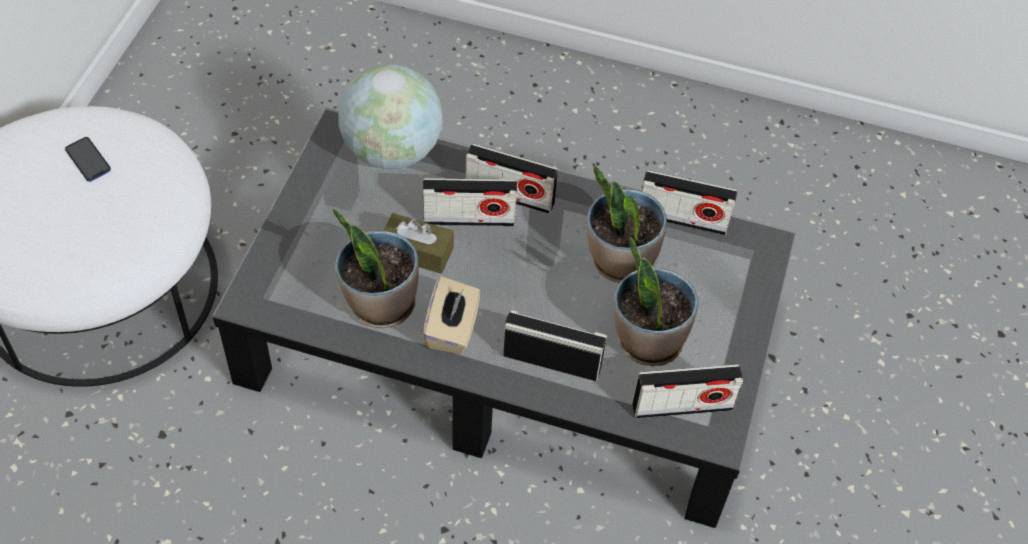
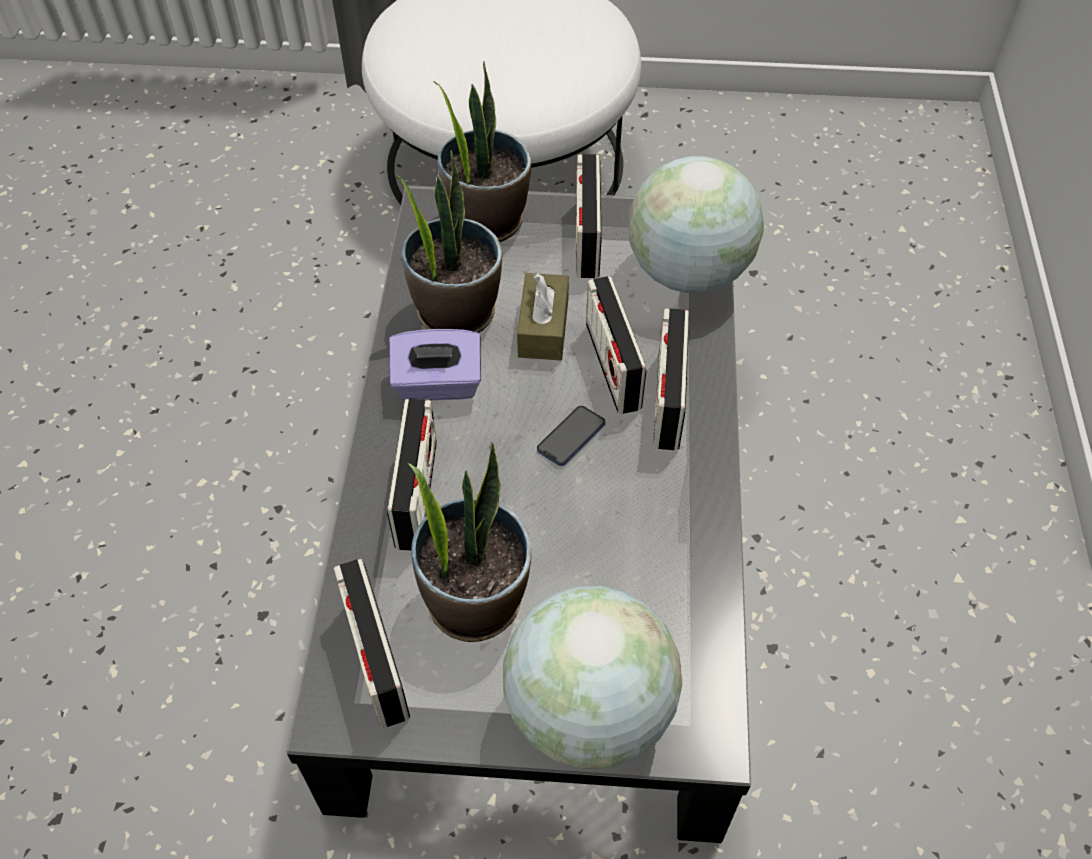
camera: 80 degrees right, 0 degrees up
phone [65,137,111,182] -> phone moved to [537,406,605,466]
beige tissue box [423,276,480,354] -> purple tissue box [389,329,481,401]
potted plant [587,165,667,283] -> potted plant moved to [433,61,531,242]
radio [642,170,737,235] -> radio moved to [576,154,602,278]
none -> globe [503,586,682,769]

